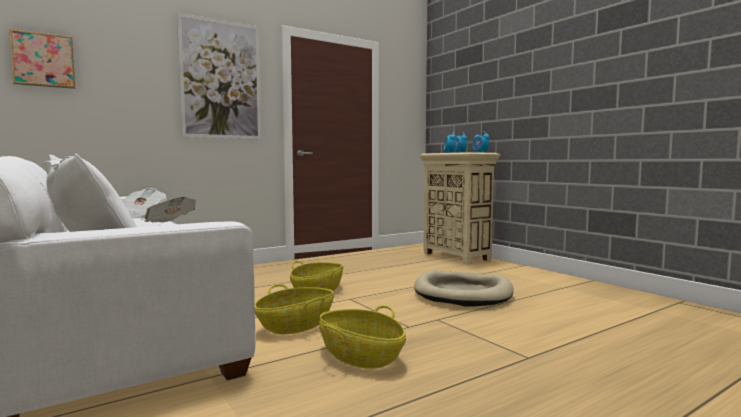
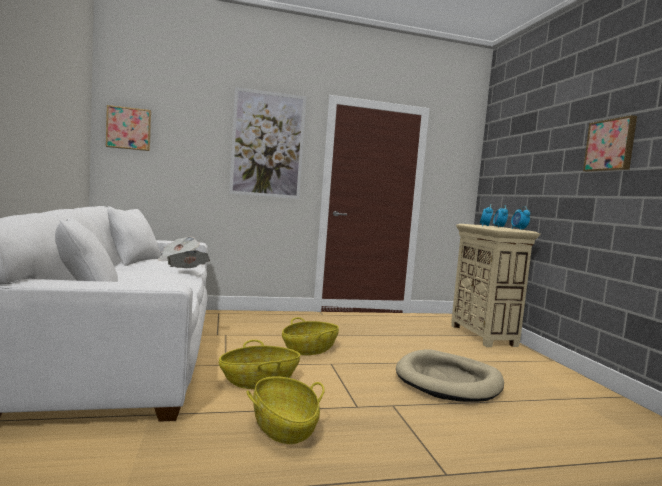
camera: 20 degrees right, 0 degrees up
none -> picture [583,115,637,172]

